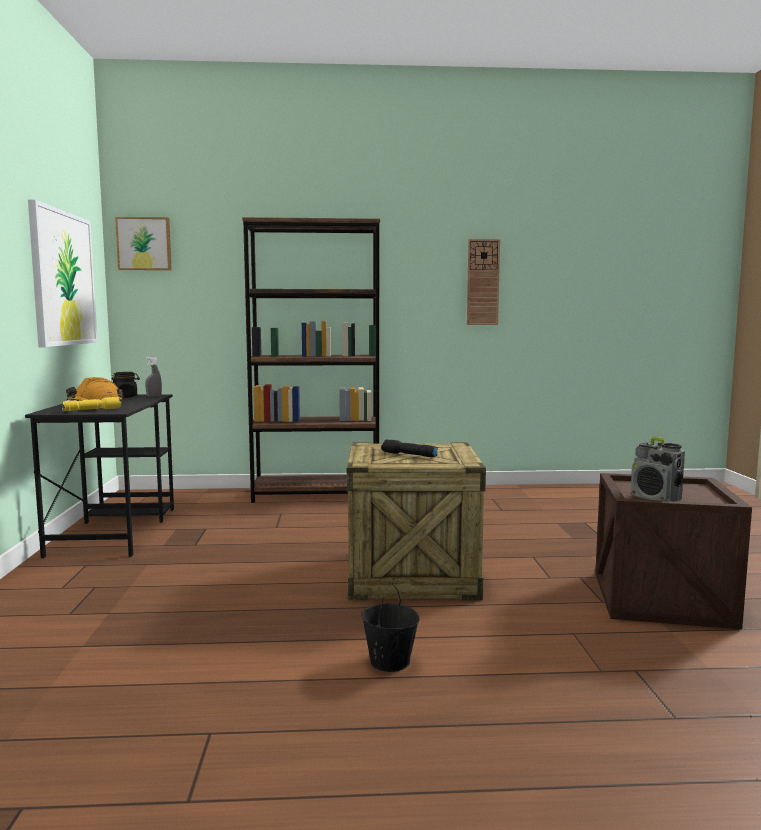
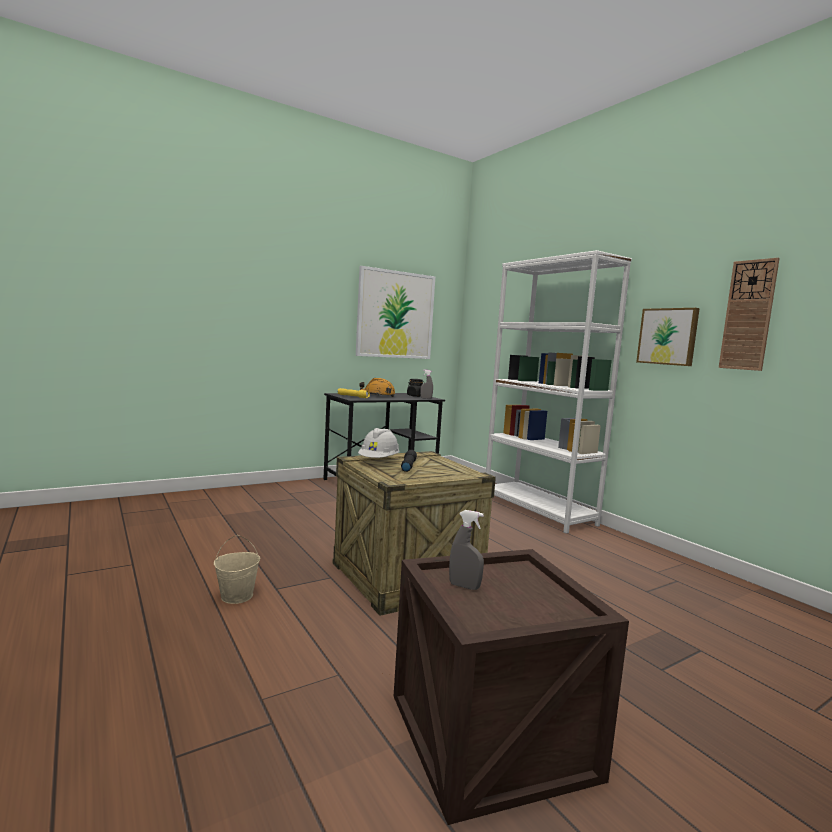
camera: 60 degrees right, 0 degrees up
picture [115,217,172,270] -> picture moved to [636,308,700,366]
brown bookcase [242,217,380,503] -> white bookcase [486,250,632,533]
black bucket [361,582,420,672] -> beige bucket [214,535,260,604]
radio [631,437,685,501] -> grey spray bottle [449,510,484,590]
none -> white hard hat [358,428,400,458]

